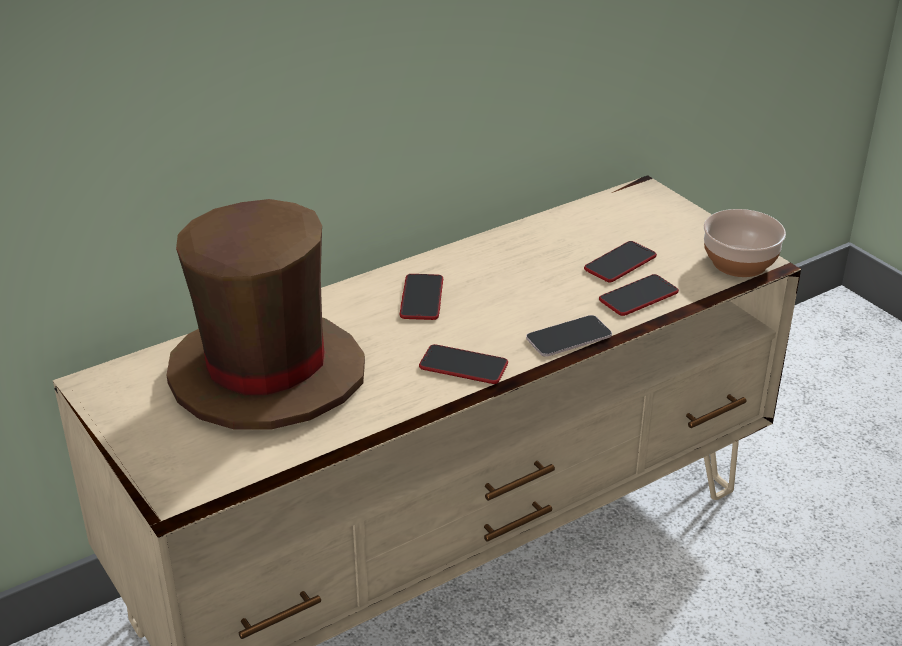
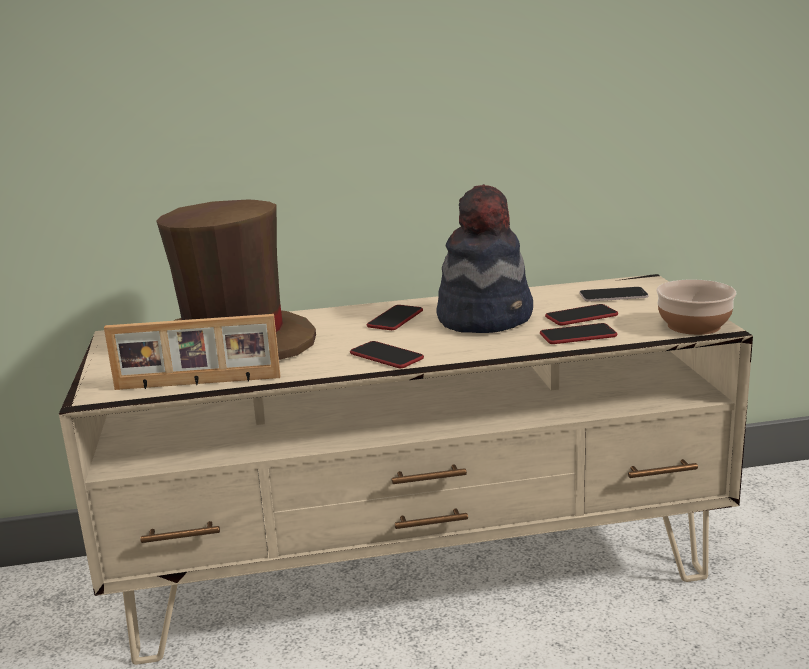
camera: 25 degrees right, 15 degrees down
phone [526,315,612,357] -> phone moved to [579,287,649,302]
none -> picture frame [104,314,281,390]
none -> hat [436,184,533,333]

